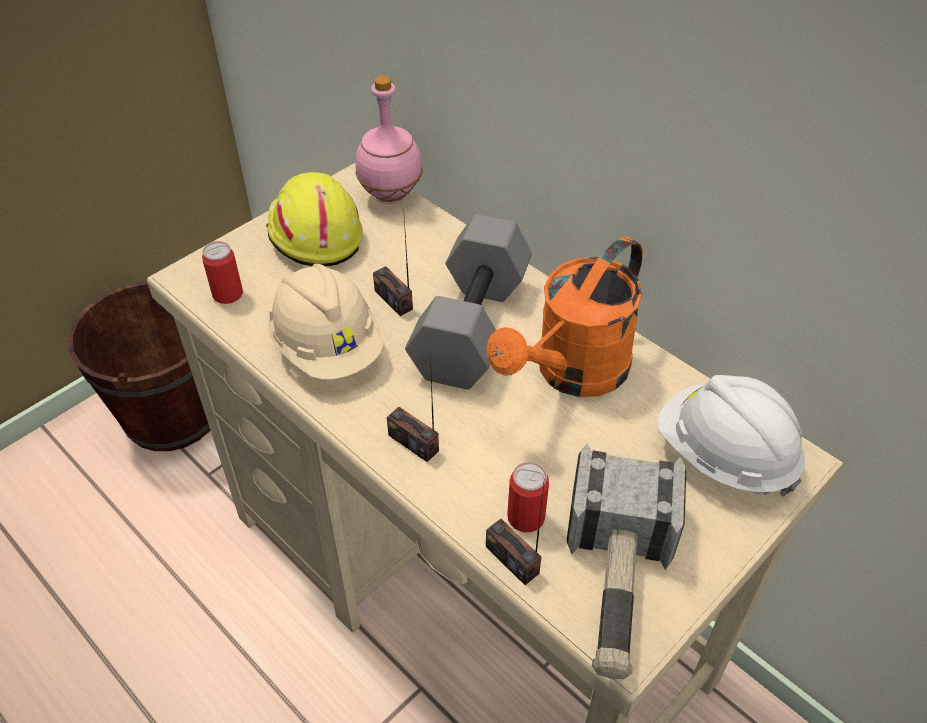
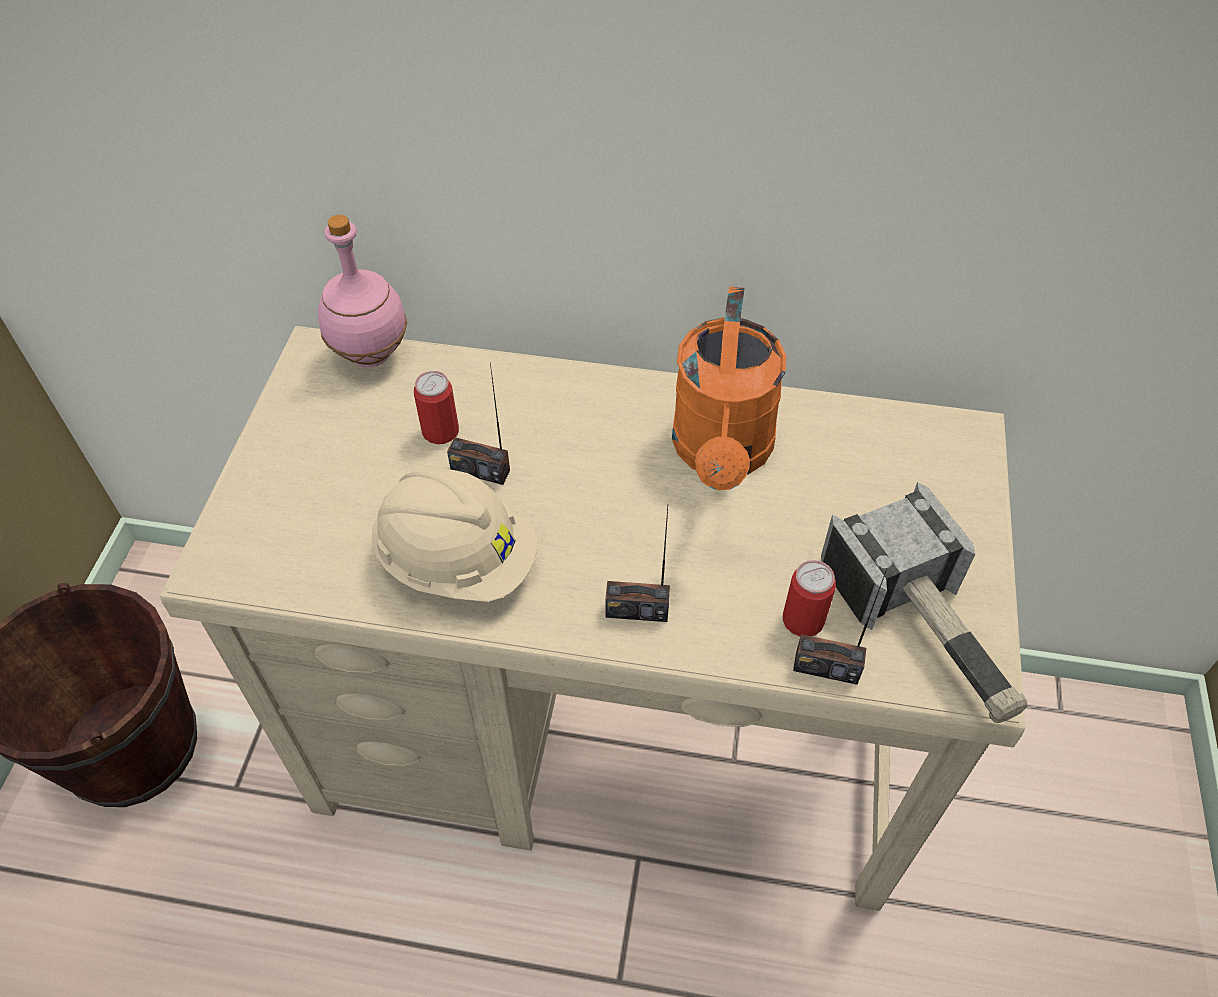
camera: 35 degrees left, 5 degrees up
can [202,241,243,304] -> can moved to [414,371,459,444]
yellow hard hat [266,172,363,267] -> none
grey dumbbell [405,214,532,389] -> none
white hard hat [657,375,805,497] -> none

